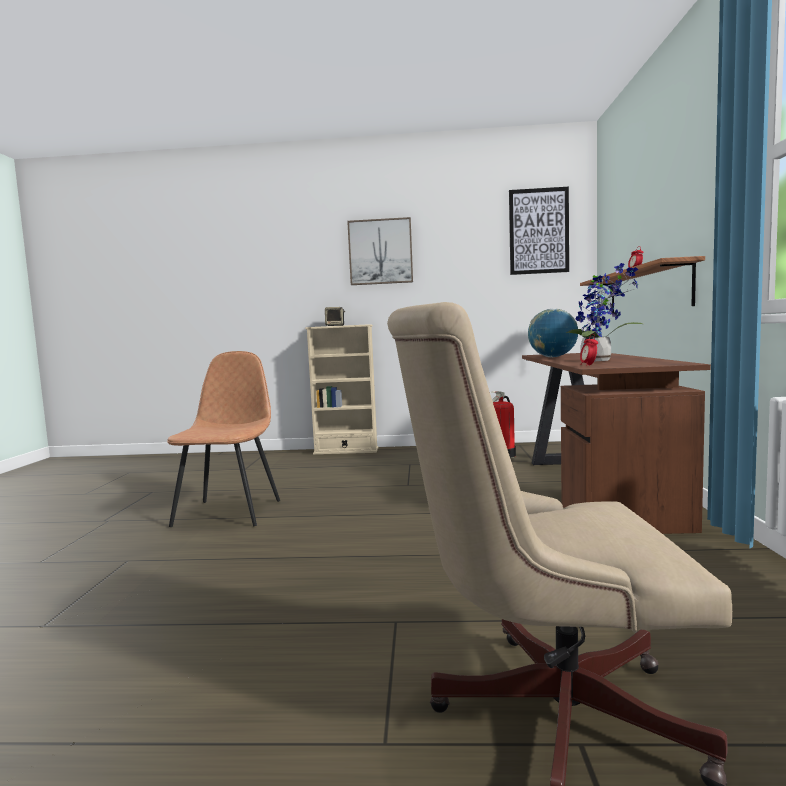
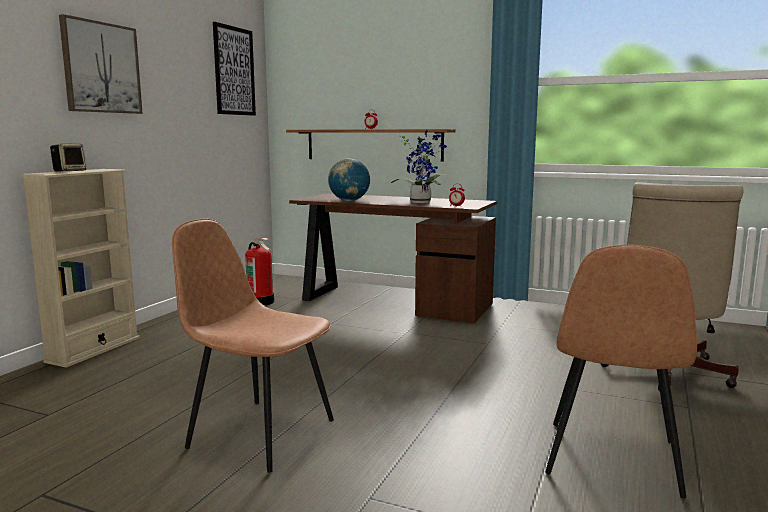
camera: 70 degrees left, 5 degrees up
none -> brown chair [545,245,697,498]

